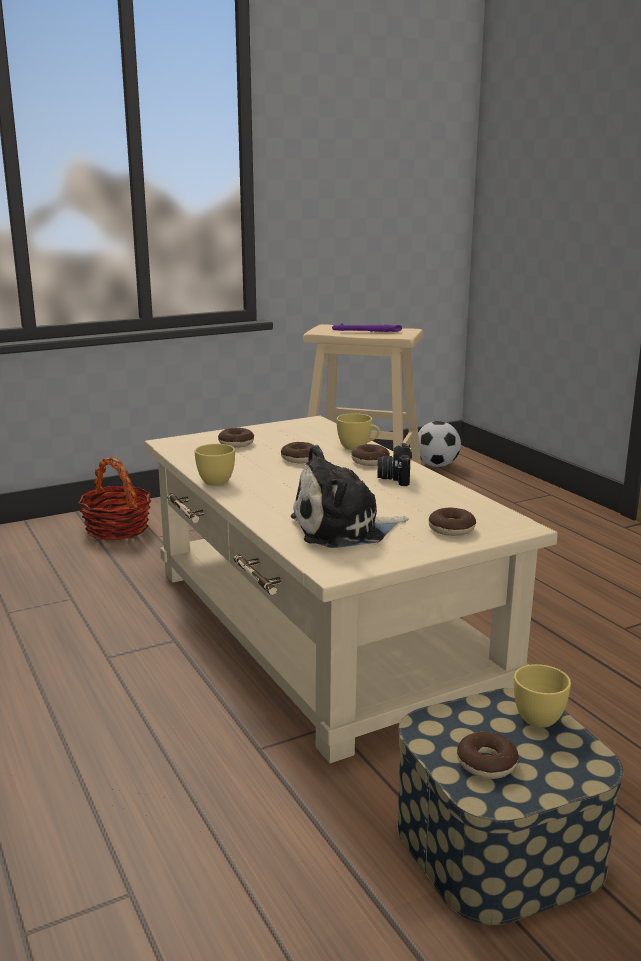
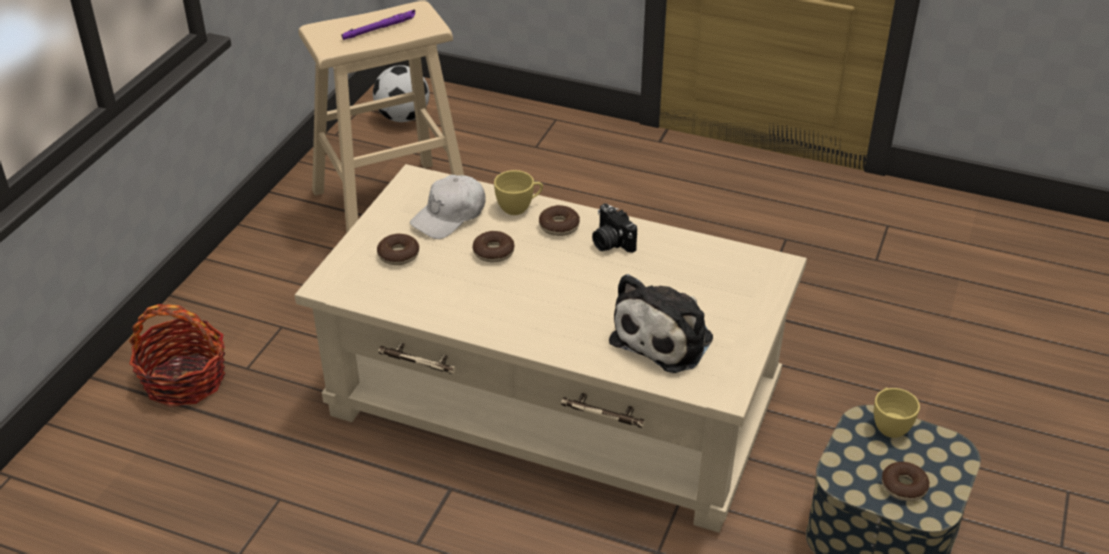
camera: 40 degrees left, 20 degrees up
yellow cup [195,444,235,485] -> none
donut [429,508,476,536] -> none
none -> white cap [410,175,486,239]

